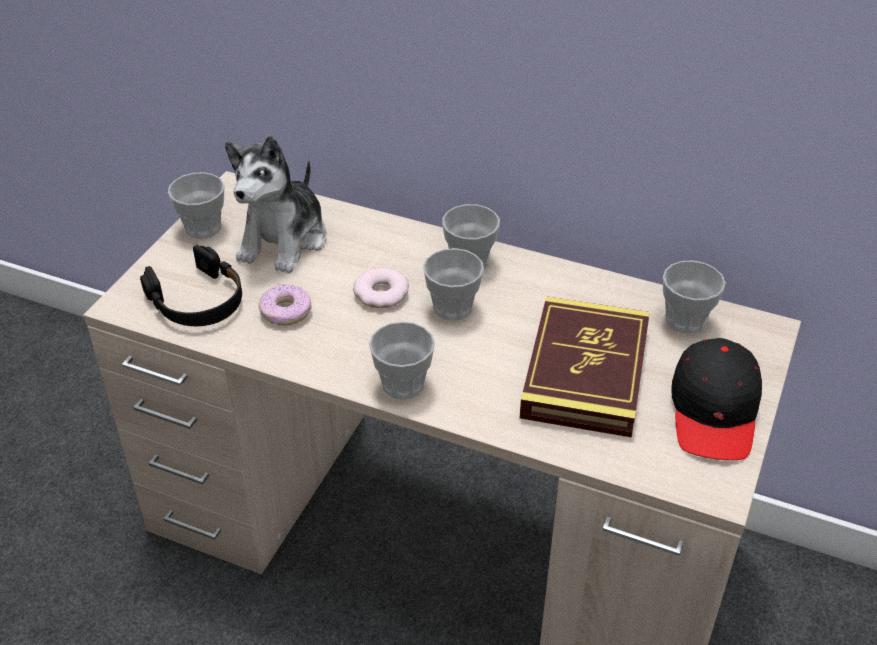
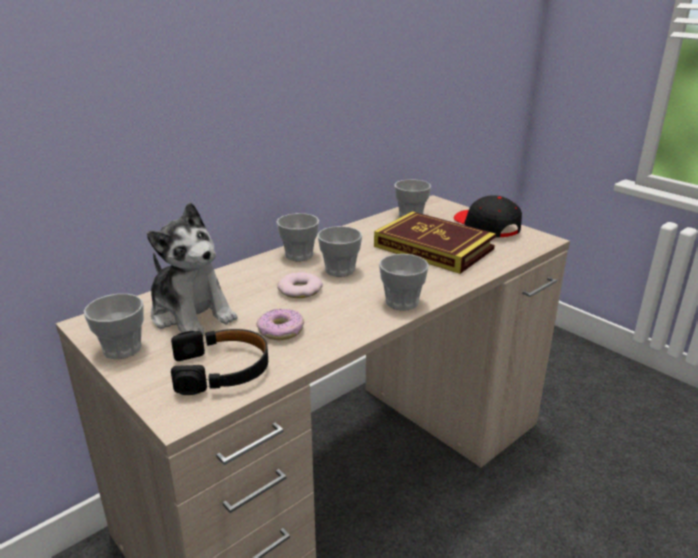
camera: 65 degrees left, 15 degrees down
black cap [671,338,762,460] -> black cap turned 150 degrees counterclockwise [454,195,522,238]

